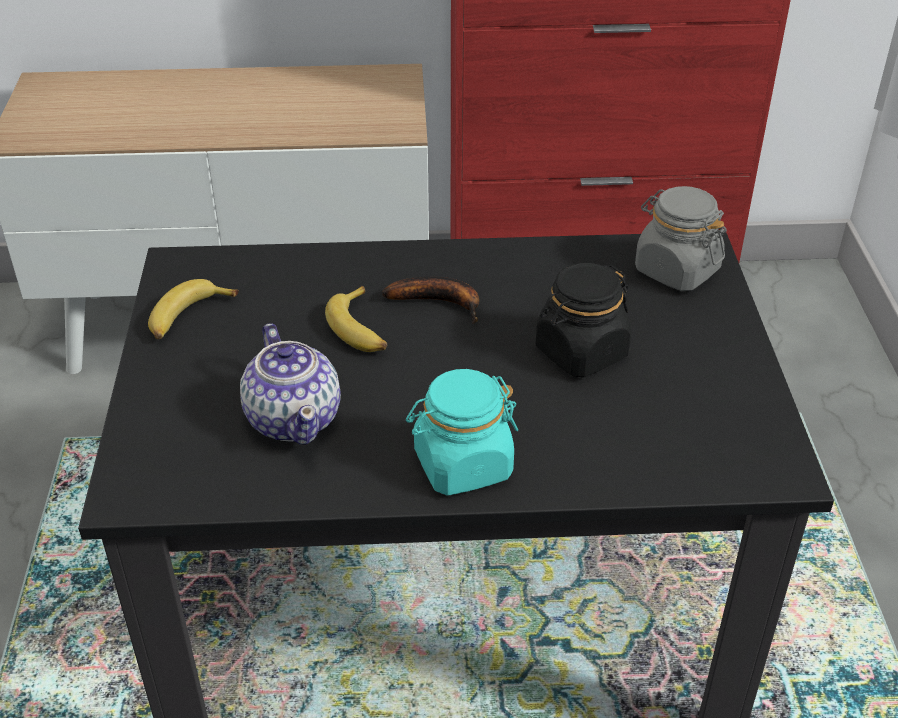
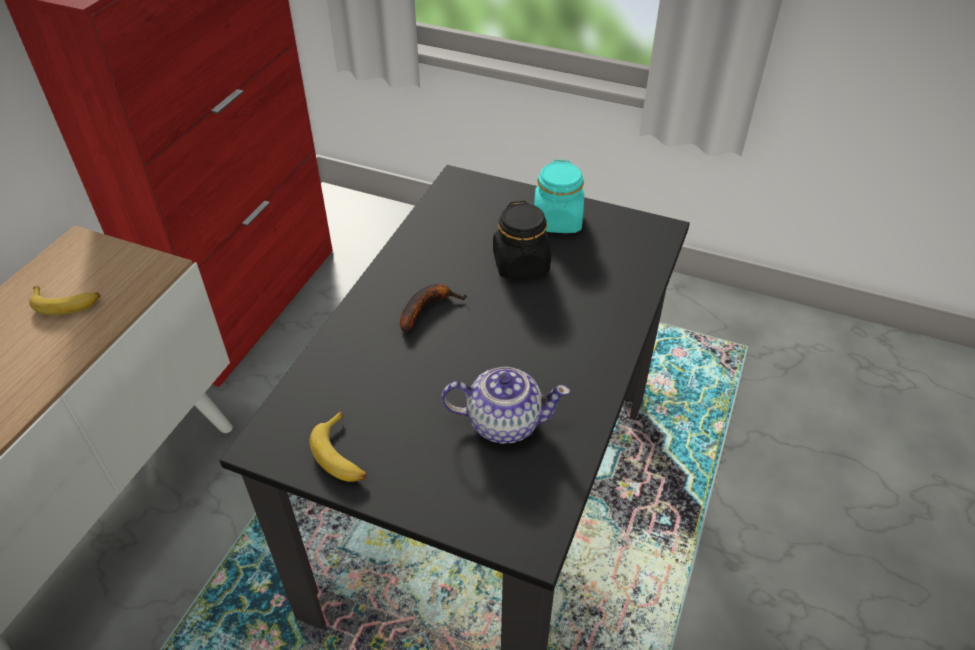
camera: 65 degrees left, 5 degrees up
banana [325,286,387,352] -> banana moved to [29,286,100,315]
turquoise jar [406,369,518,495] -> turquoise jar moved to [534,160,584,233]
grey jar [635,186,727,291] -> none

